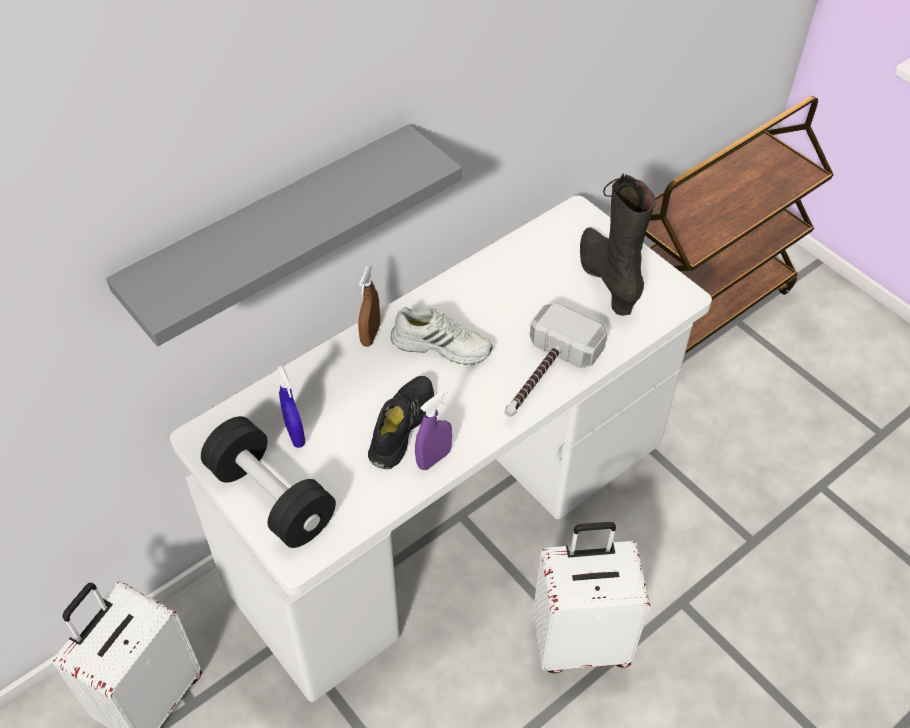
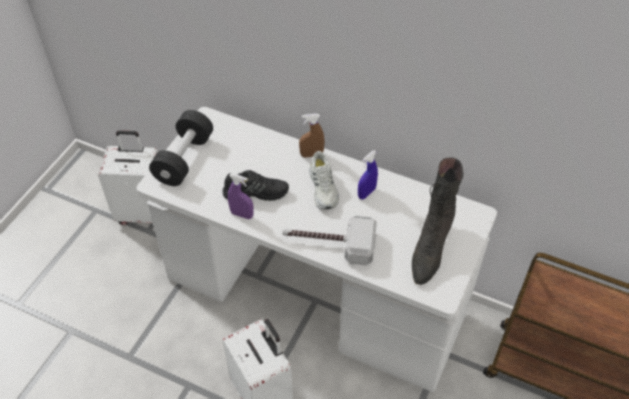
camera: 65 degrees right, 0 degrees up
grey shelf [106,124,462,346] -> none
blue spray bottle [277,366,305,448] -> blue spray bottle moved to [358,150,378,200]
black boot [580,174,656,316] -> black boot turned 150 degrees clockwise [412,157,463,285]

